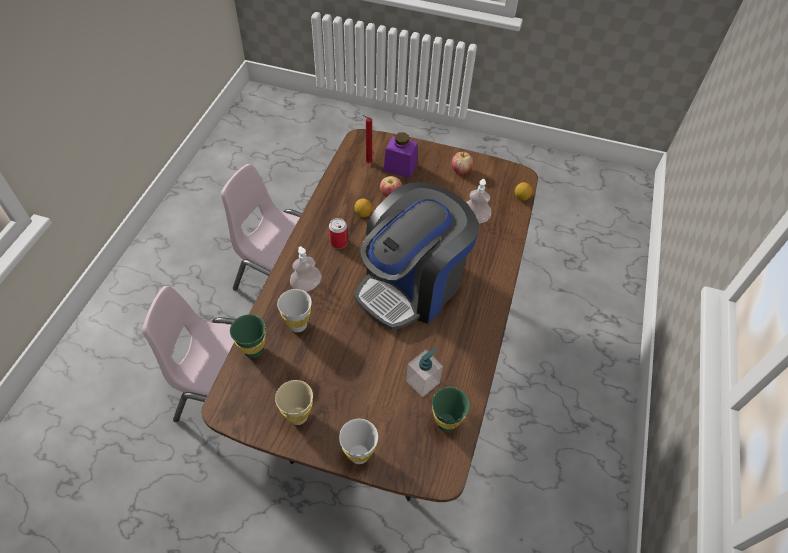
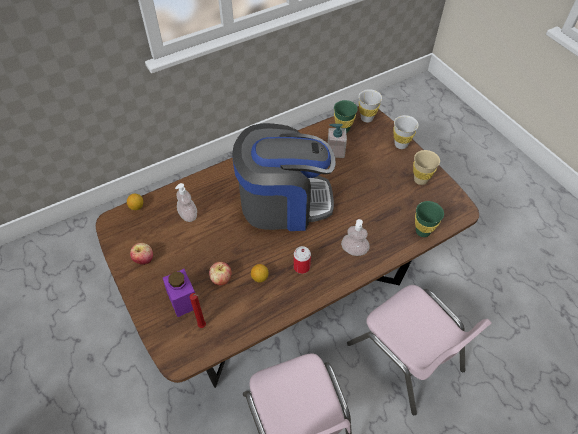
camera: 135 degrees left, 0 degrees up
white cup [277,289,312,332] -> white cup moved to [359,89,382,122]

